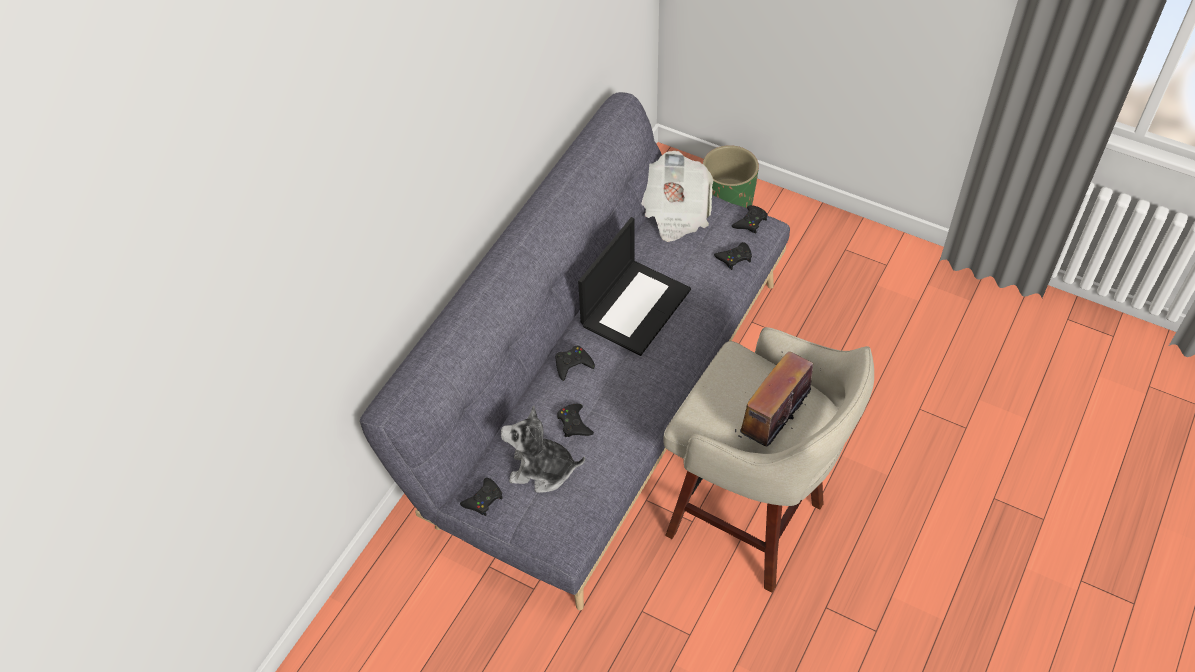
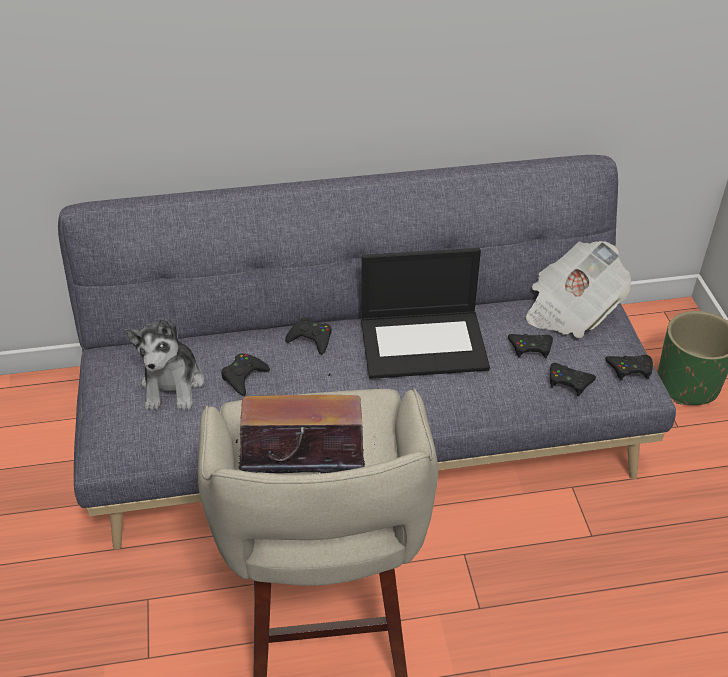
camera: 50 degrees right, 10 degrees down
black game controller [460,478,503,516] -> black game controller moved to [508,334,553,358]
plush toy [501,406,585,493] -> plush toy turned 150 degrees counterclockwise [125,318,204,410]

